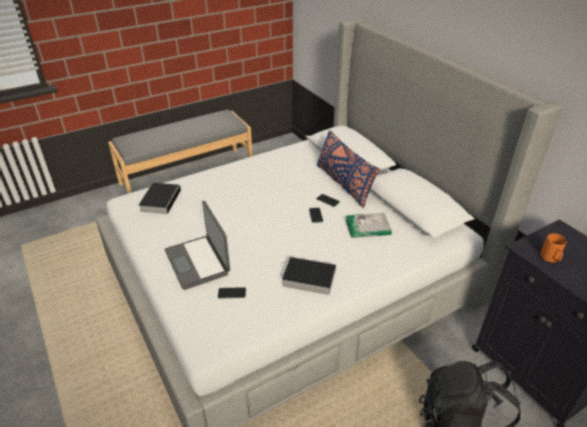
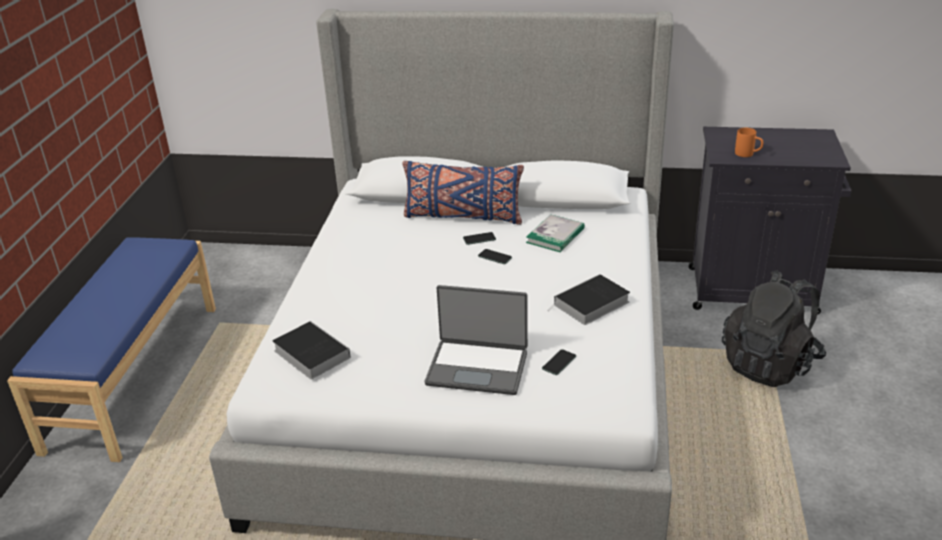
camera: 50 degrees left, 5 degrees down
grey bench [108,109,252,194] -> blue bench [7,237,216,462]

